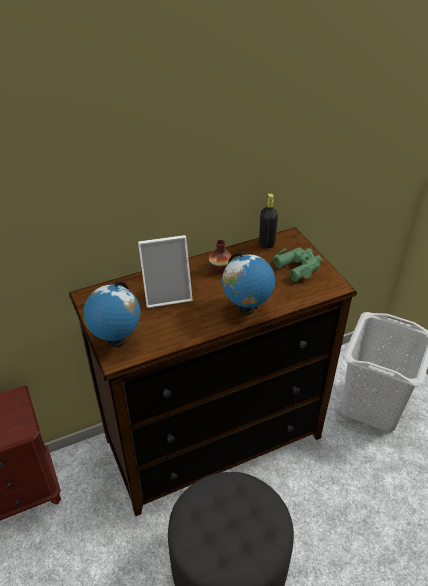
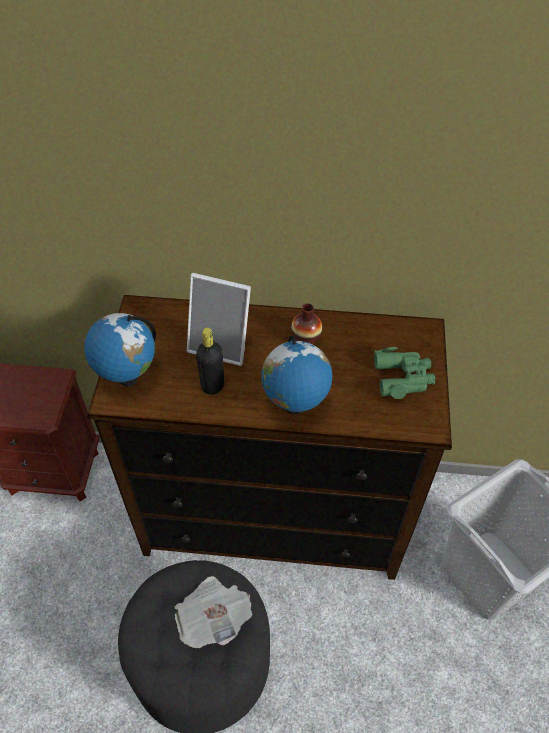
camera: 30 degrees right, 10 degrees up
black bottle [259,193,278,248] -> black bottle moved to [196,328,224,395]
none -> newspaper [174,576,252,648]

